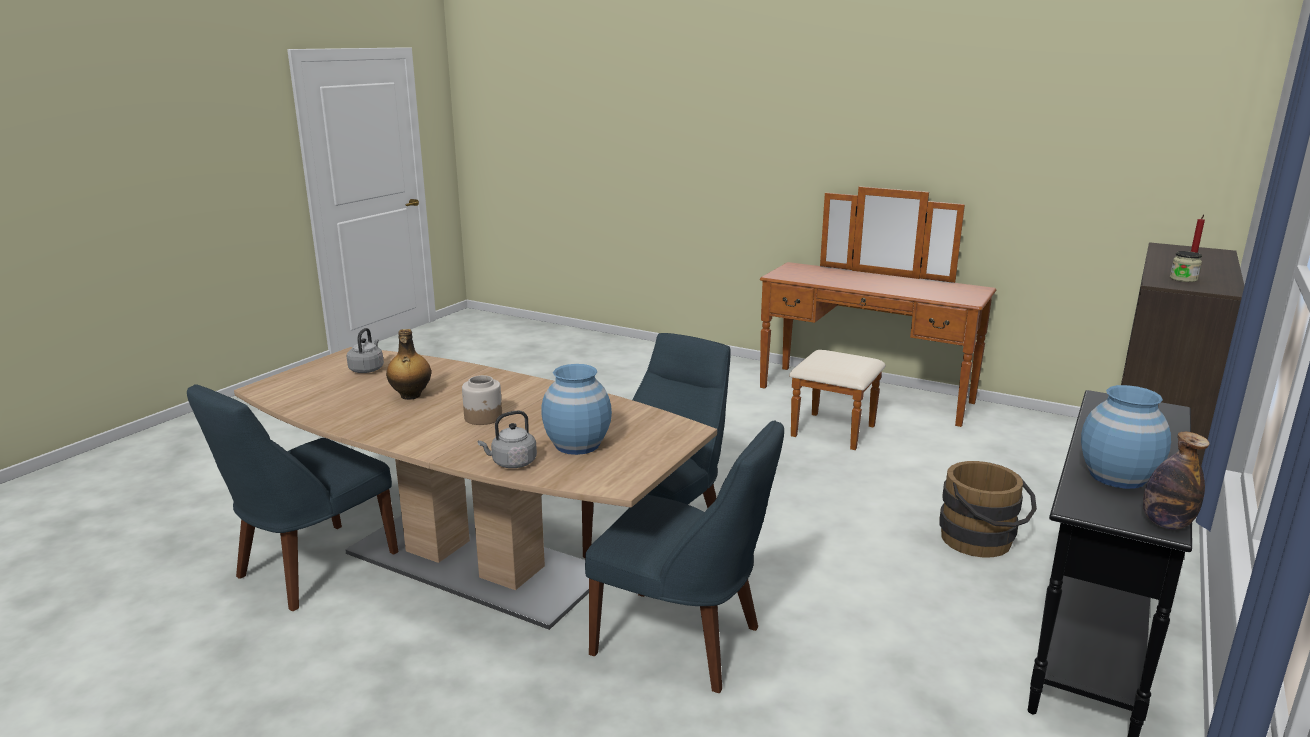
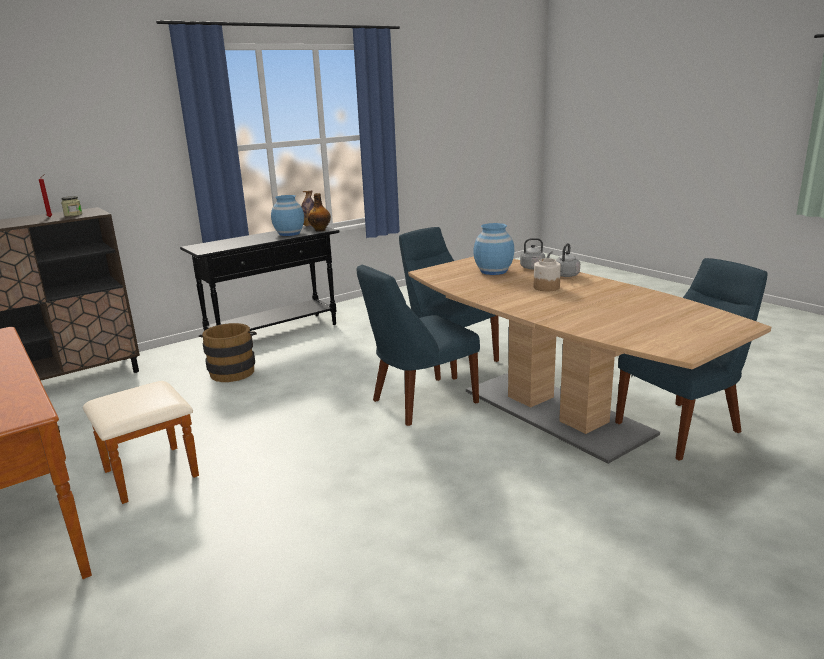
camera: 155 degrees left, 0 degrees up
grey kettle [347,328,384,373] -> grey kettle moved to [556,243,580,277]
bottle [386,329,431,400] -> bottle moved to [308,193,331,232]

